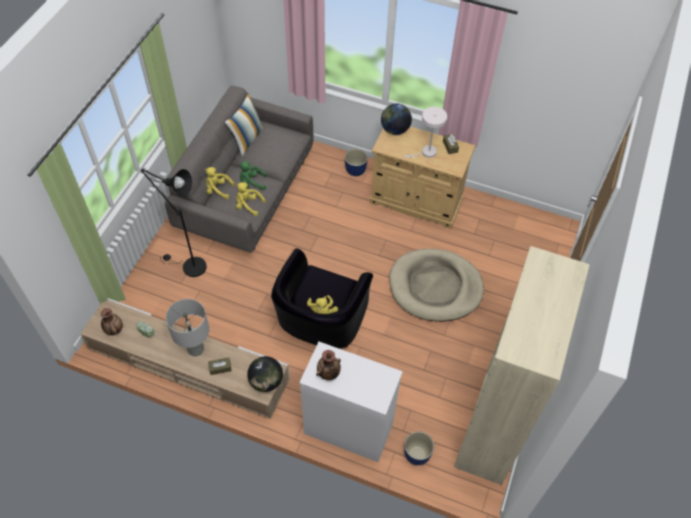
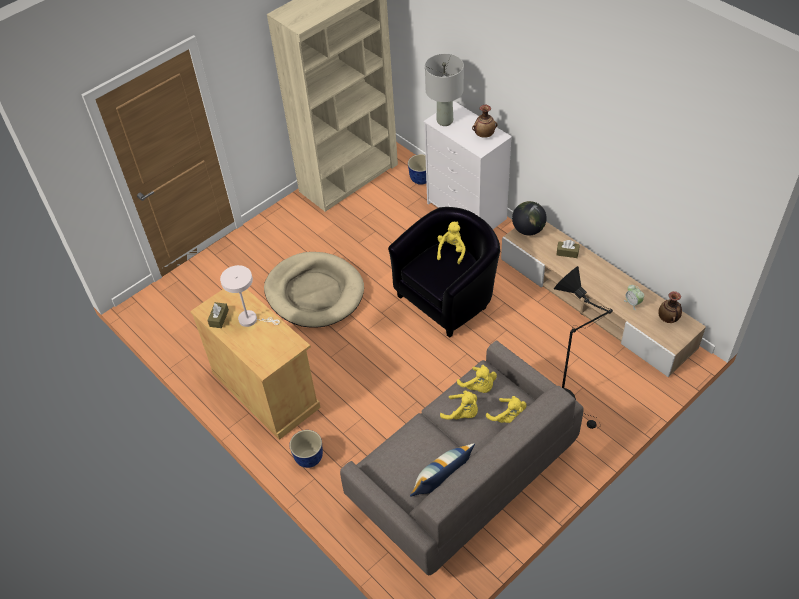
camera: 150 degrees left, 5 degrees down
grey table lamp [166,299,209,356] -> grey table lamp moved to [425,54,464,126]
green plush toy [239,161,267,190] -> yellow plush toy [440,391,478,420]
globe [381,104,412,135] -> none

